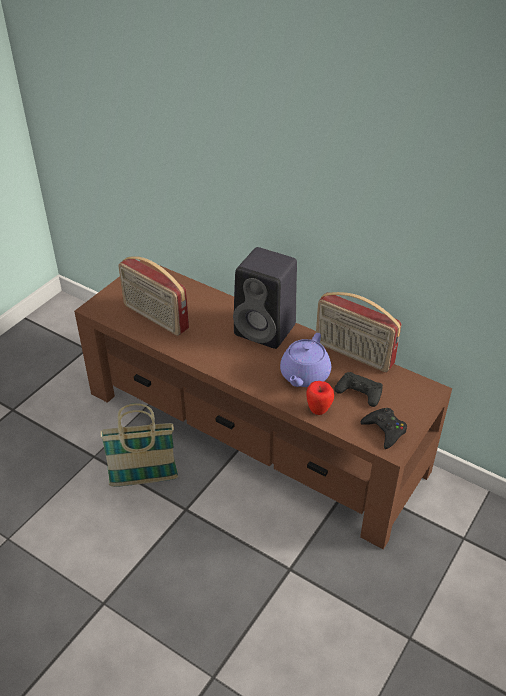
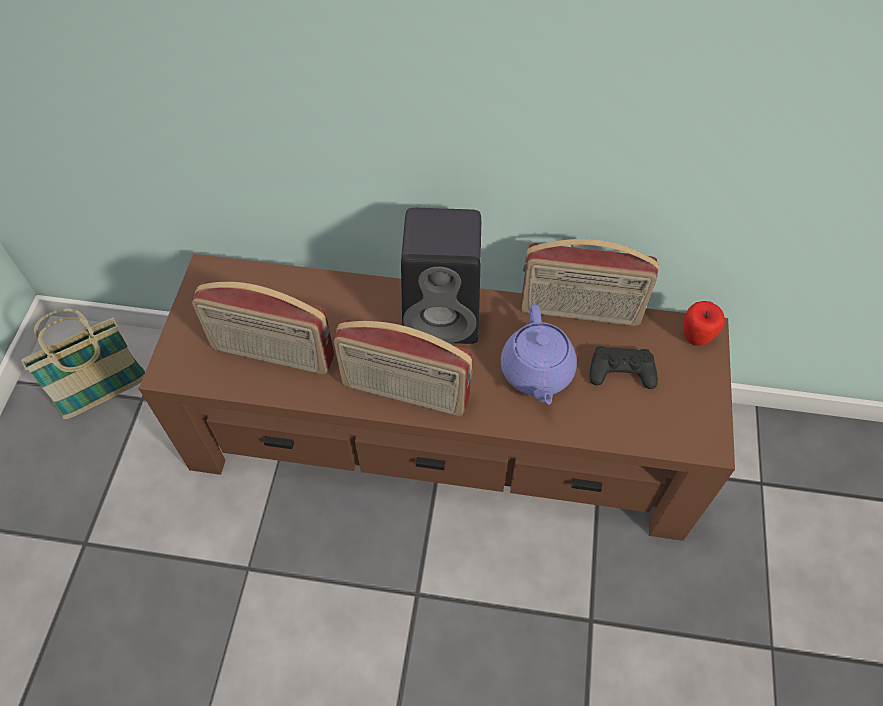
camera: 25 degrees left, 15 degrees up
basket [101,403,178,487] -> basket moved to [21,309,145,419]
apple [306,381,334,415] -> apple moved to [684,301,725,346]
black game controller [360,408,407,449] -> none
none -> radio [334,319,473,416]

